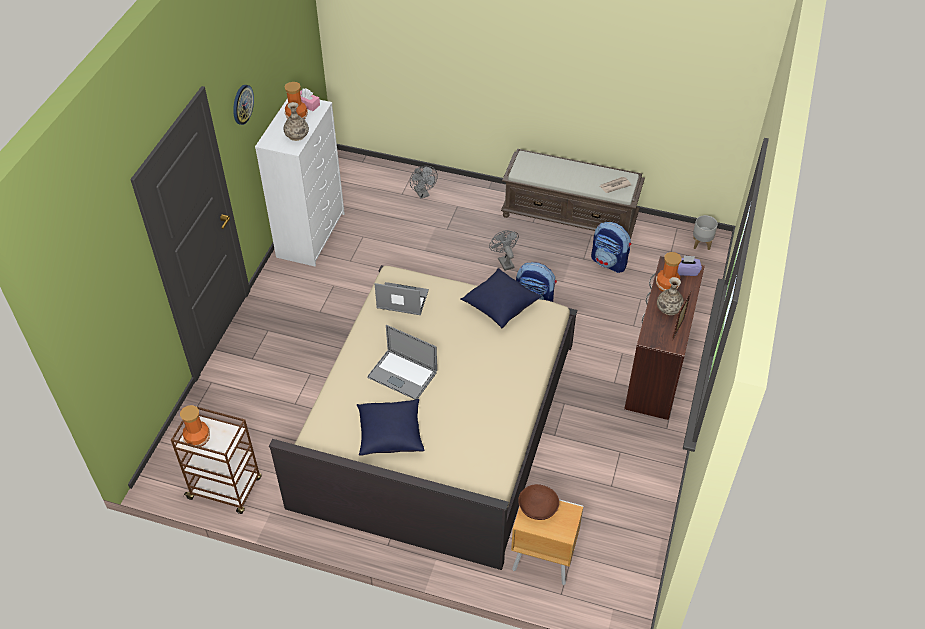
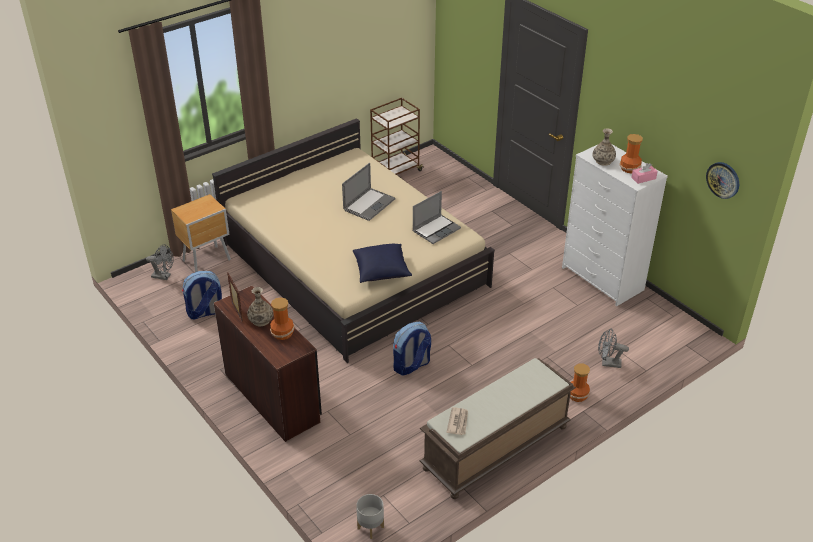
camera: 125 degrees right, 10 degrees down
vase [180,405,210,447] -> vase moved to [570,364,590,402]
wall clock [233,85,254,125] -> wall clock moved to [706,162,739,199]
blue pillow [357,399,424,456] -> none
laptop [367,325,437,399] -> laptop turned 150 degrees clockwise [342,163,396,221]
grey fan [489,230,519,271] -> grey fan moved to [146,244,174,280]
brown bowl [518,484,559,520] -> none
backpack [591,222,631,273] -> backpack moved to [182,271,222,320]
purple tissue box [677,255,702,276] -> none

